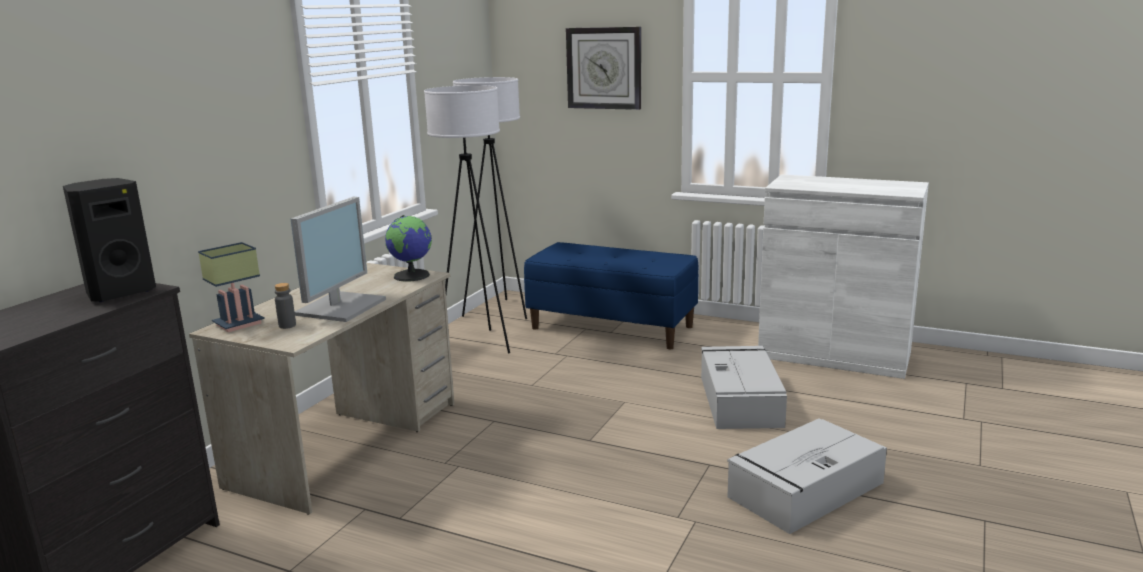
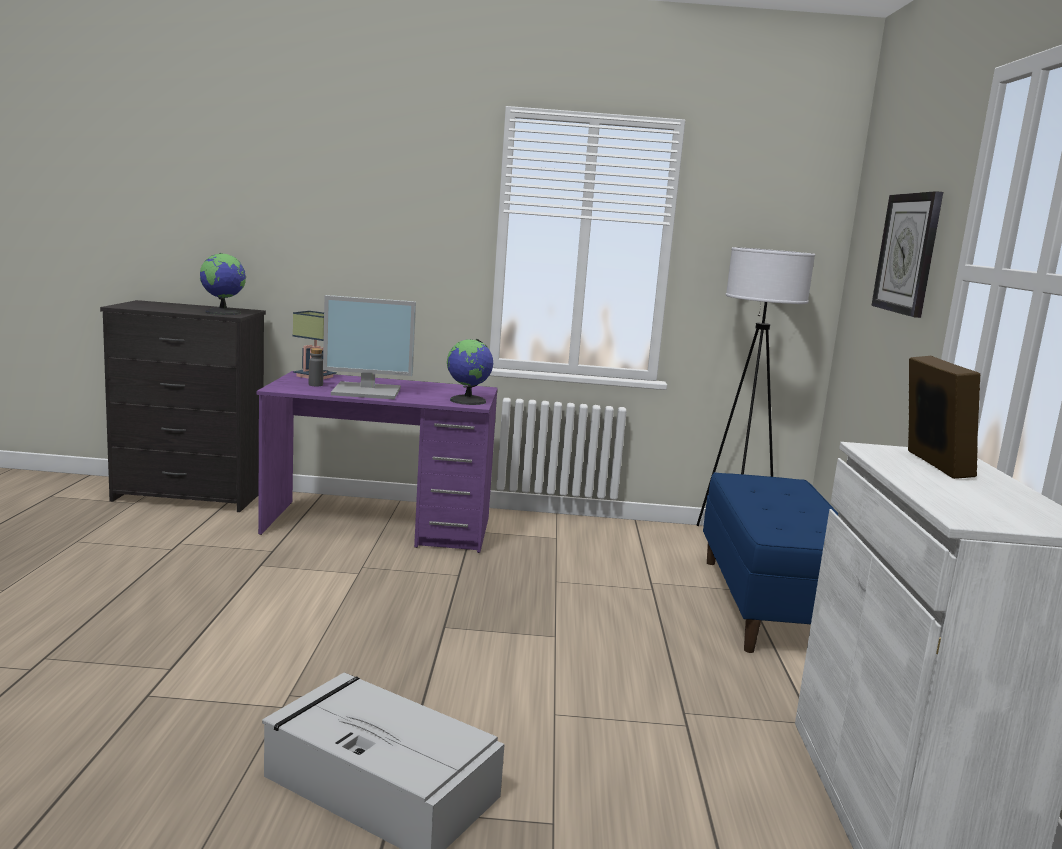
camera: 65 degrees right, 5 degrees down
black speaker [63,178,156,302] -> globe [200,253,246,315]
beige desk [189,263,455,515] -> purple desk [256,371,498,553]
white floor lamp [424,85,510,354] -> none
grey storage box [701,346,787,429] -> none
none -> picture frame [908,356,980,479]

